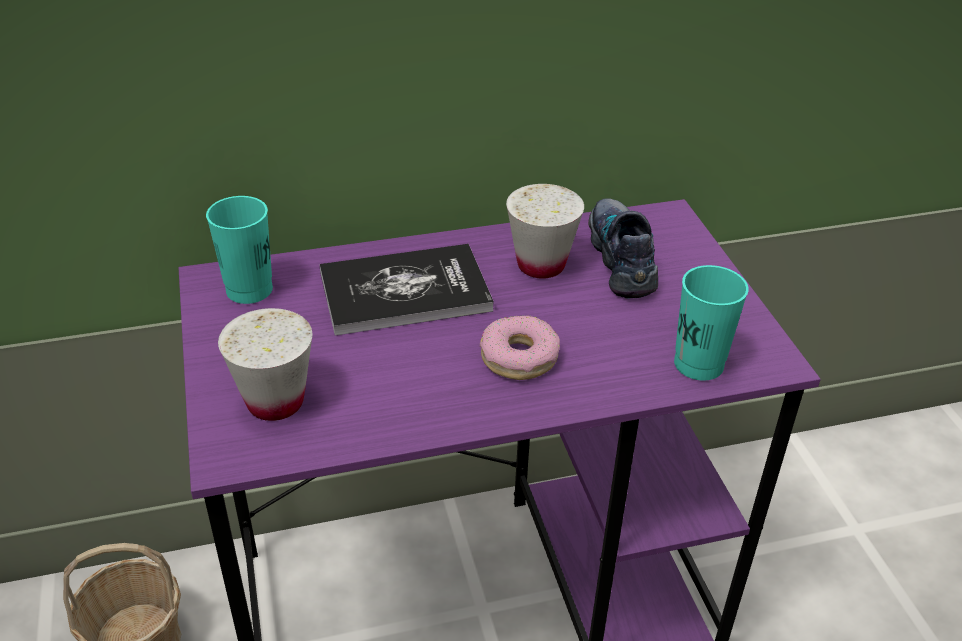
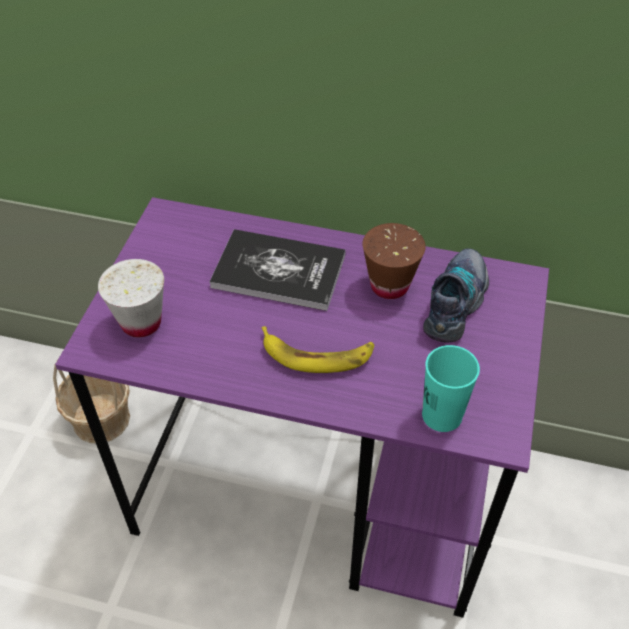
camera: 30 degrees right, 10 degrees up
turquoise cup [206,196,273,304] -> none
donut [480,315,560,380] -> banana [262,326,374,373]
white cup [506,184,584,279] -> brown cup [362,223,426,299]

